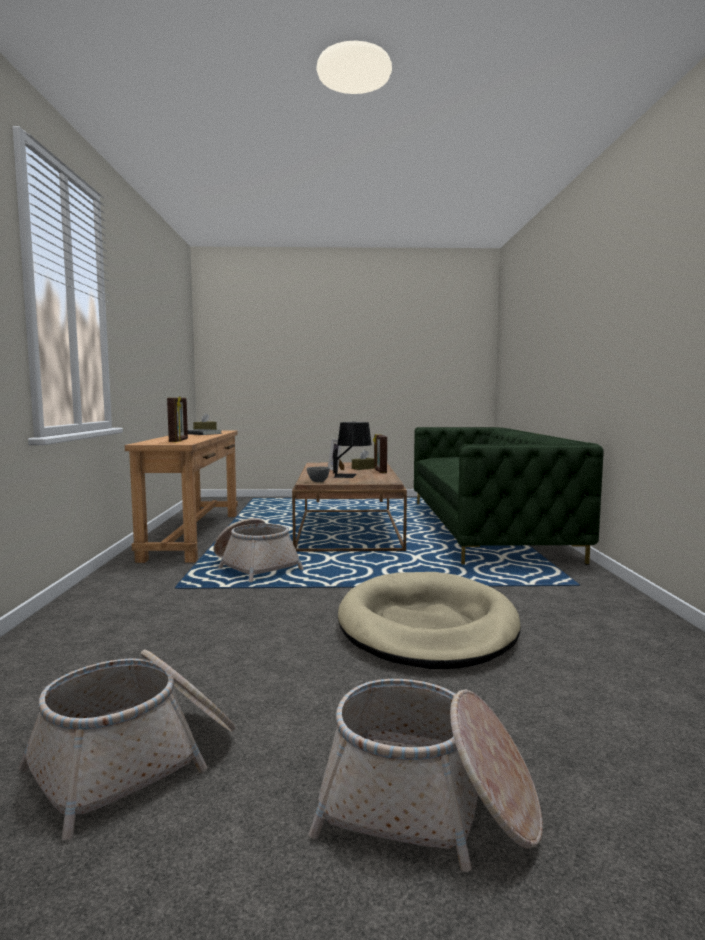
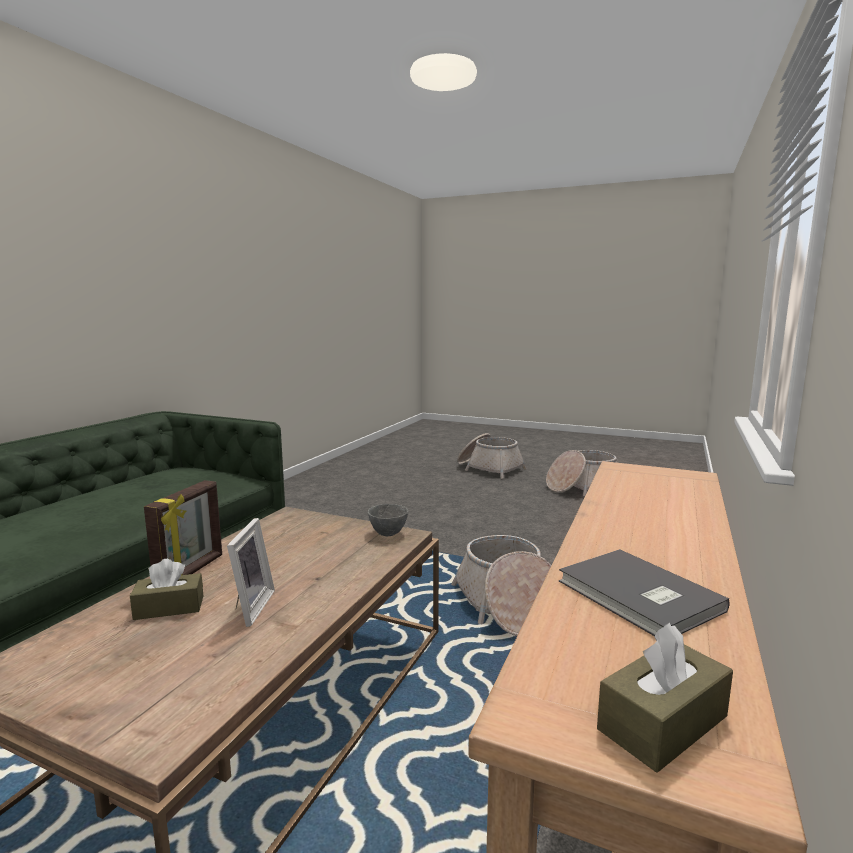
camera: 155 degrees left, 5 degrees up
picture frame [167,396,188,442] -> none
black table lamp [333,422,372,478] -> none
beige dog bed [338,572,521,669] -> none

